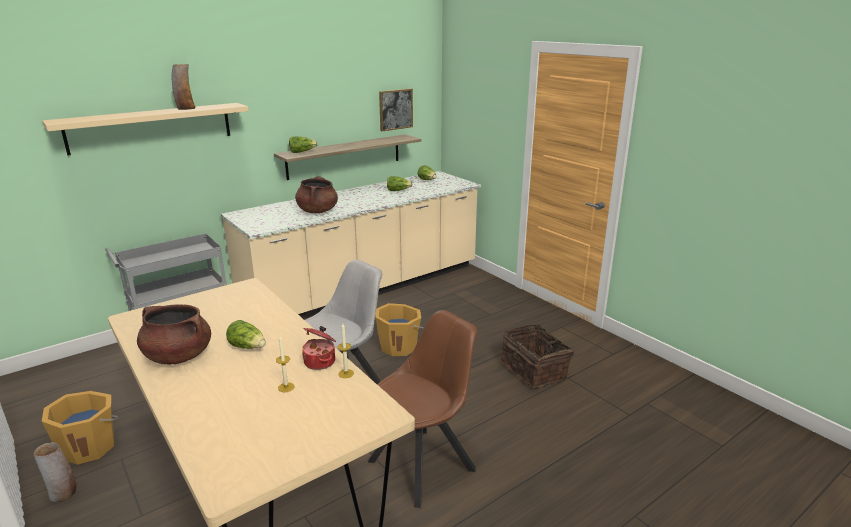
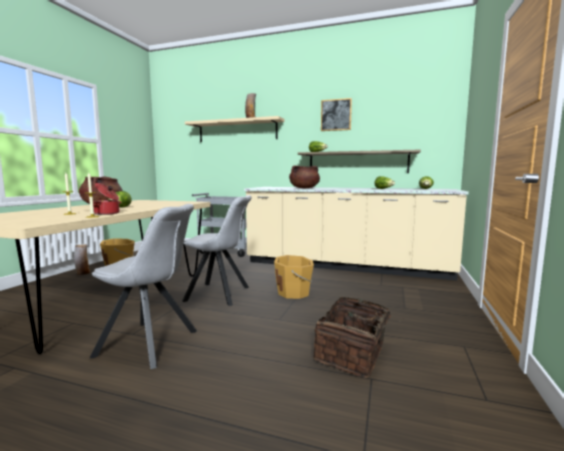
camera: 55 degrees right, 15 degrees down
brown chair [368,310,477,508] -> grey chair [90,204,197,369]
picture [379,89,413,131] -> picture moved to [321,98,352,131]

